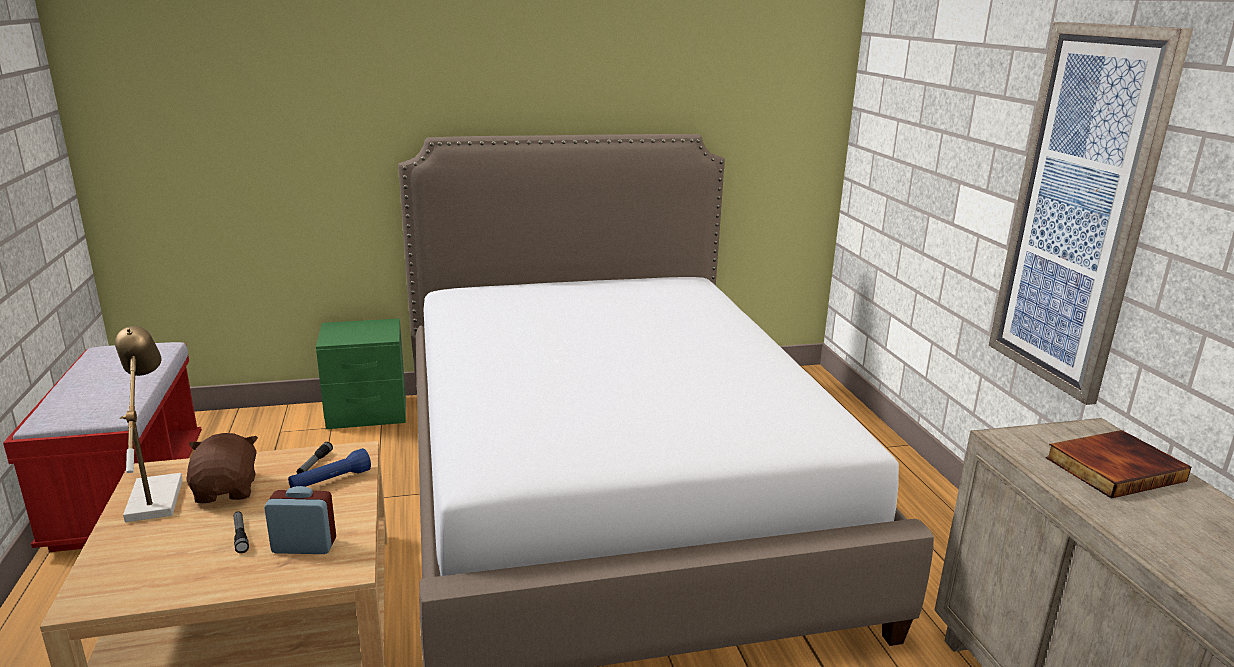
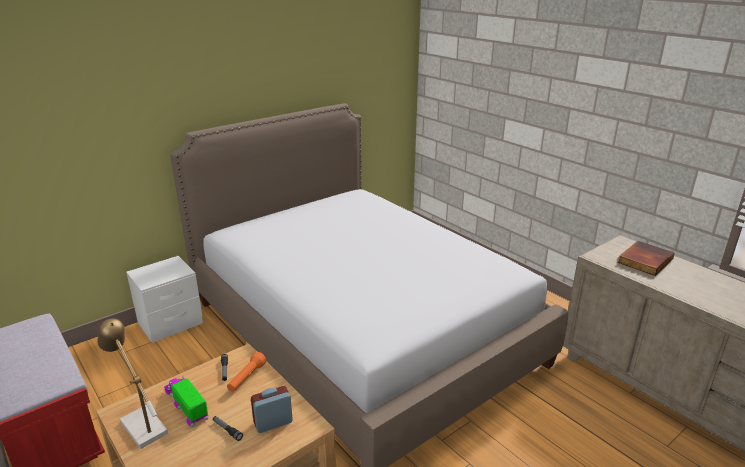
camera: 25 degrees left, 5 degrees up
brown plush toy [186,433,258,503] -> toy truck [164,376,209,427]
blue flashlight [288,448,371,488] -> orange flashlight [227,352,266,392]
green nightstand [316,318,406,429] -> white nightstand [126,256,203,343]
picture [989,22,1193,405] -> none

